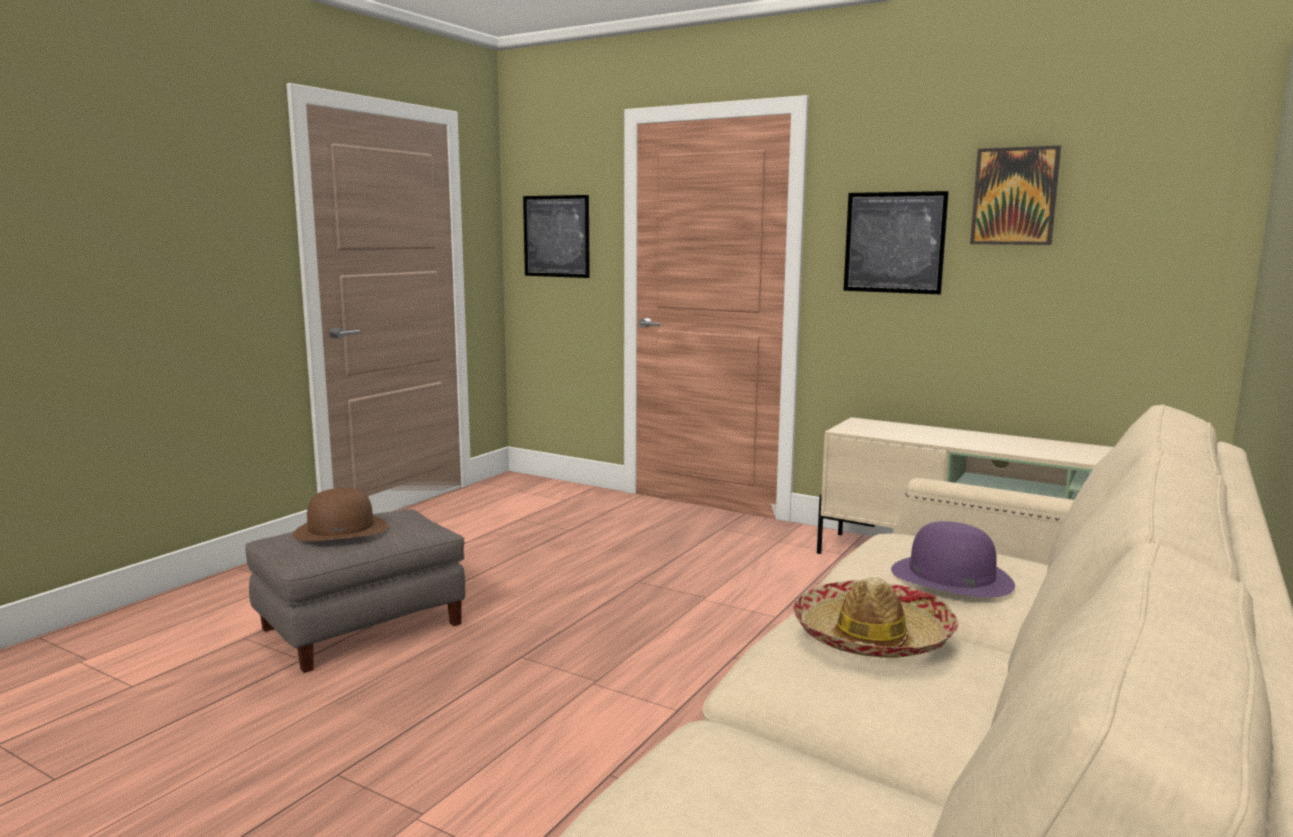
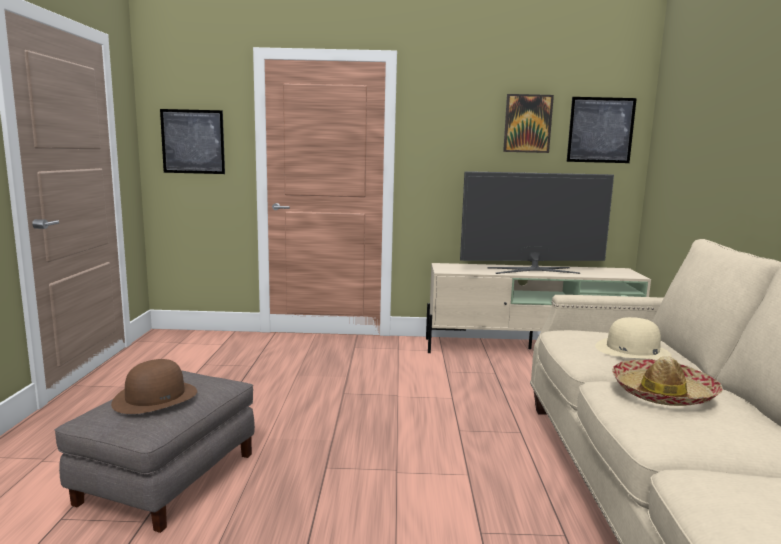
camera: 30 degrees left, 0 degrees up
picture [843,191,949,294] -> picture moved to [567,97,637,163]
purple hat [891,521,1015,597] -> beige hat [595,317,672,359]
none -> television [460,171,614,274]

